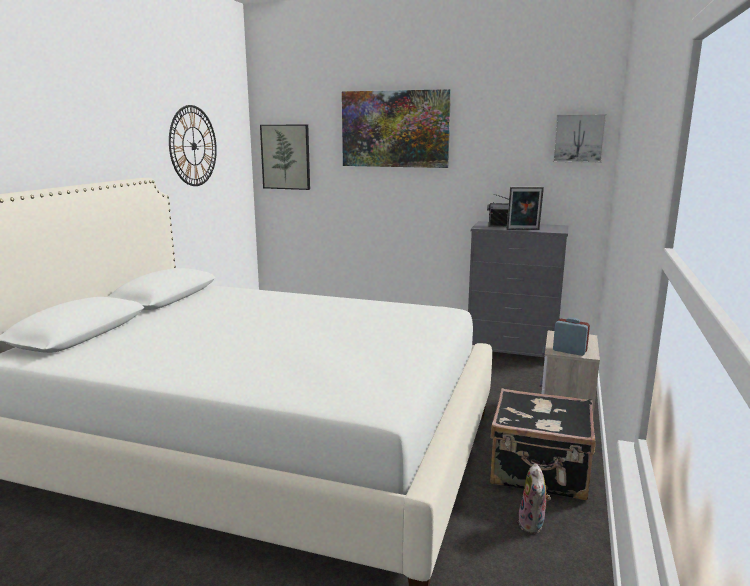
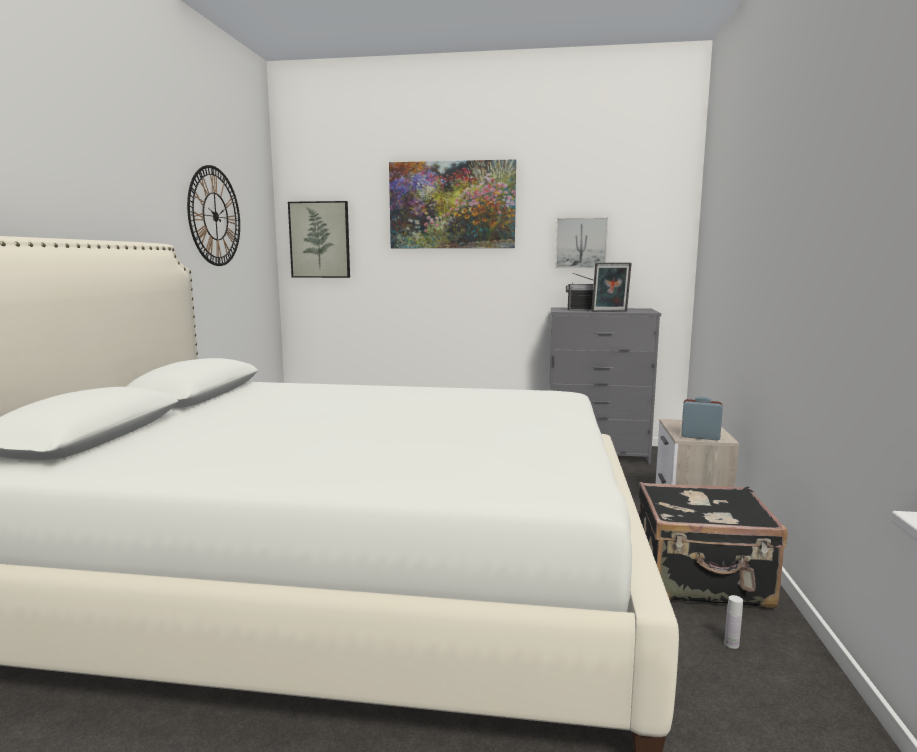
camera: 10 degrees left, 5 degrees down
plush toy [518,463,551,534] -> white bottle [724,595,743,649]
picture [553,114,606,163] -> picture moved to [555,217,608,269]

